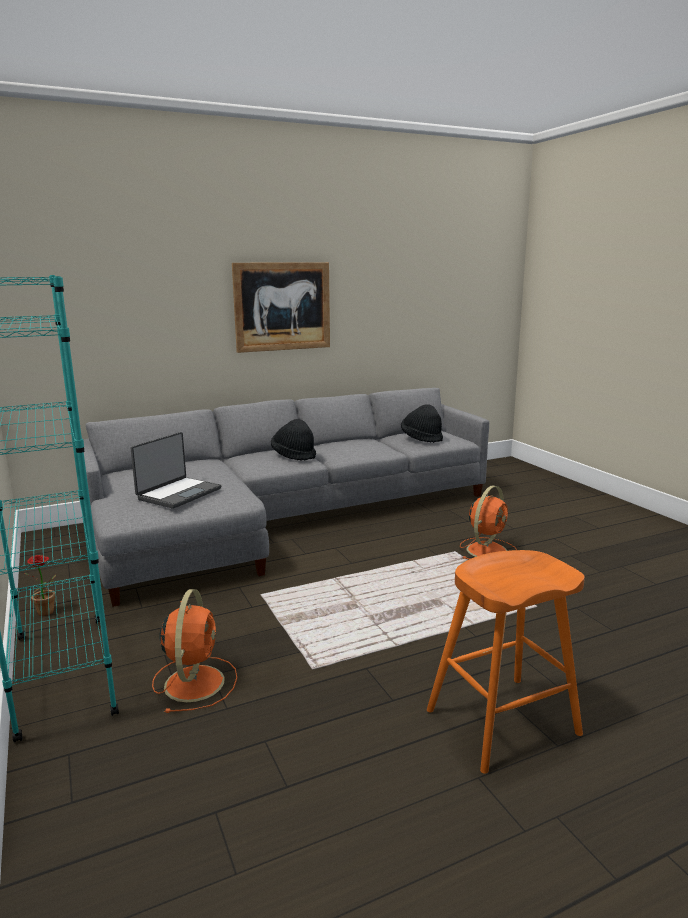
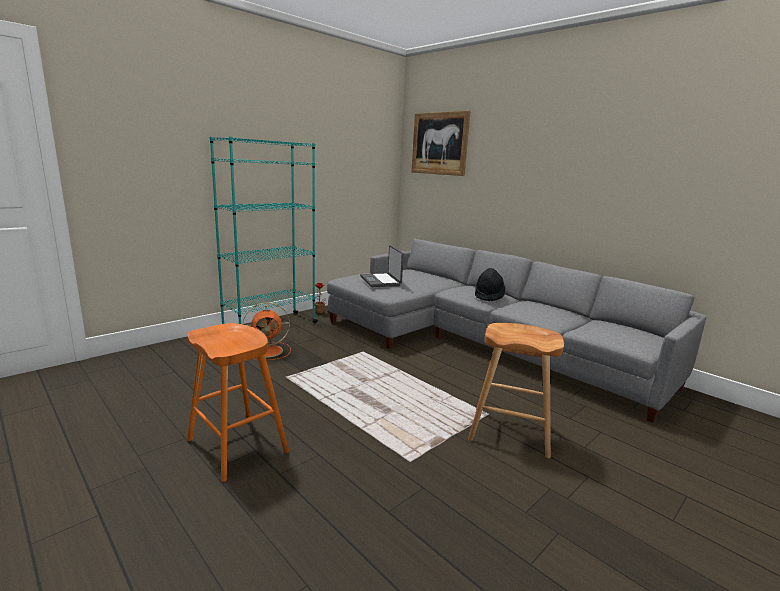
camera: 70 degrees right, 0 degrees up
laptop [130,432,221,509] -> laptop turned 60 degrees clockwise [360,245,404,287]
picture [232,262,330,353] -> picture moved to [411,111,471,176]
black hat [401,404,443,443] -> none
orange fan [460,485,517,559] -> brown stool [468,323,564,459]

